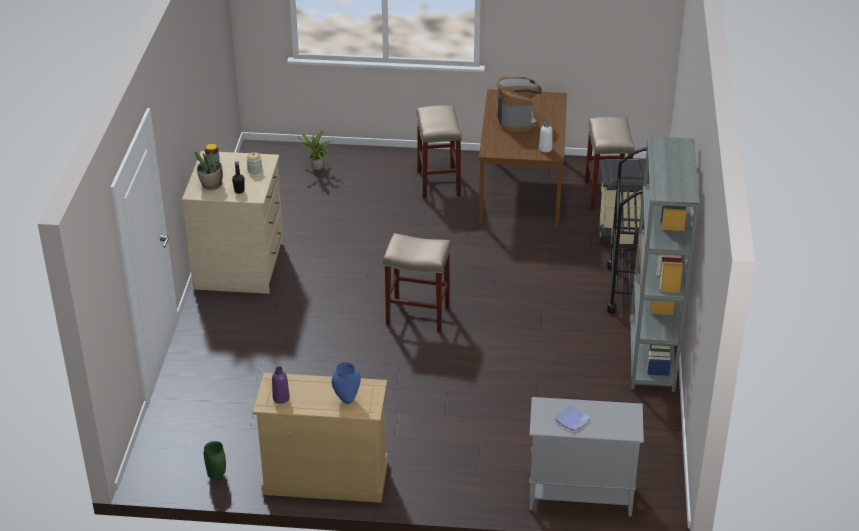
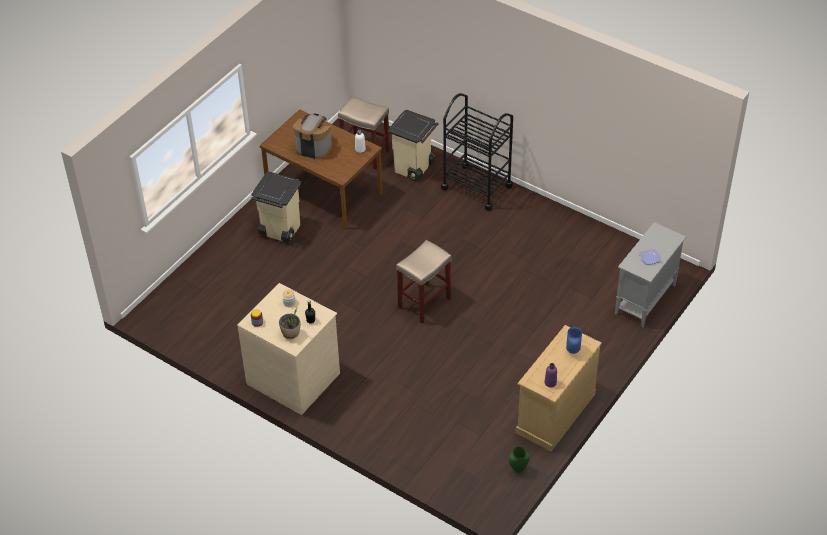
camera: 60 degrees left, 10 degrees up
potted plant [297,130,331,170] -> none
beige stool [416,105,462,199] -> beige trash can [251,172,302,242]
grey bookcase [630,136,700,392] -> none

